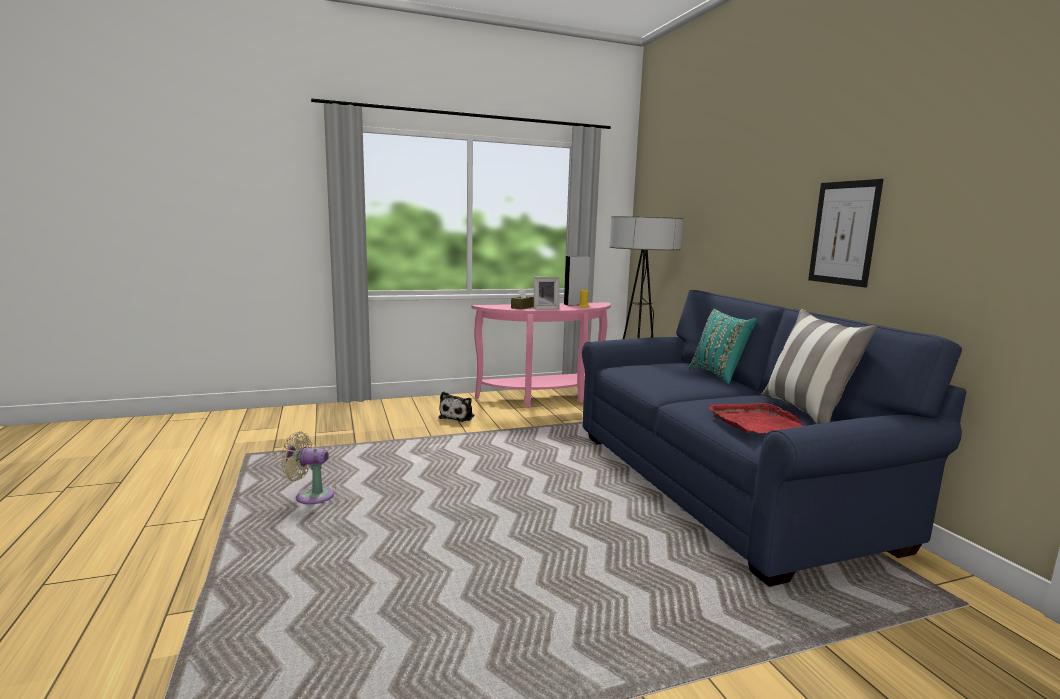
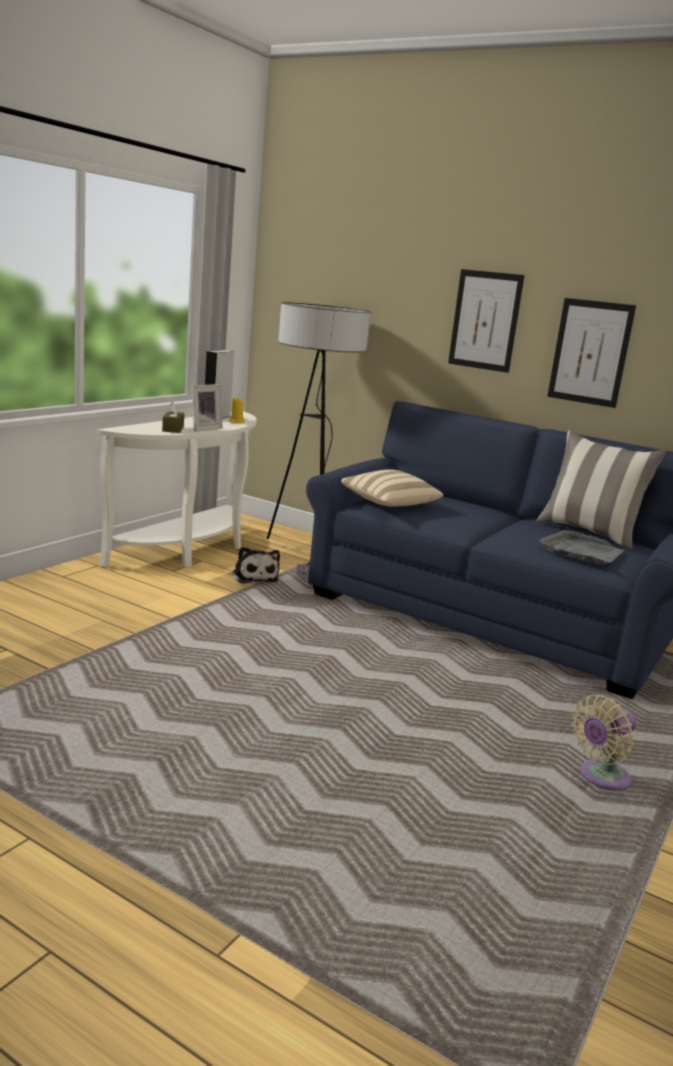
camera: 40 degrees left, 5 degrees up
beige fan [281,431,334,504] -> beige fan moved to [572,694,637,790]
plush toy [438,391,474,422] -> plush toy moved to [233,547,280,584]
pink console table [472,302,611,408] -> white console table [97,411,257,567]
turquoise pillow [690,308,757,384] -> none
red tray [708,403,804,433] -> grey tray [539,530,624,564]
none -> beige pillow [342,470,443,507]
none -> picture [448,269,524,373]

